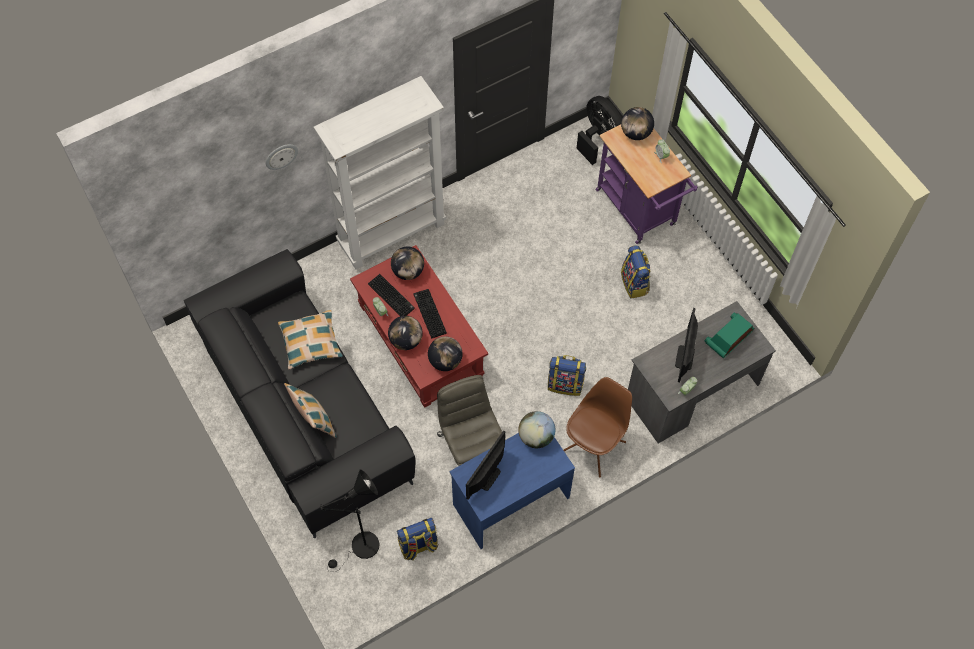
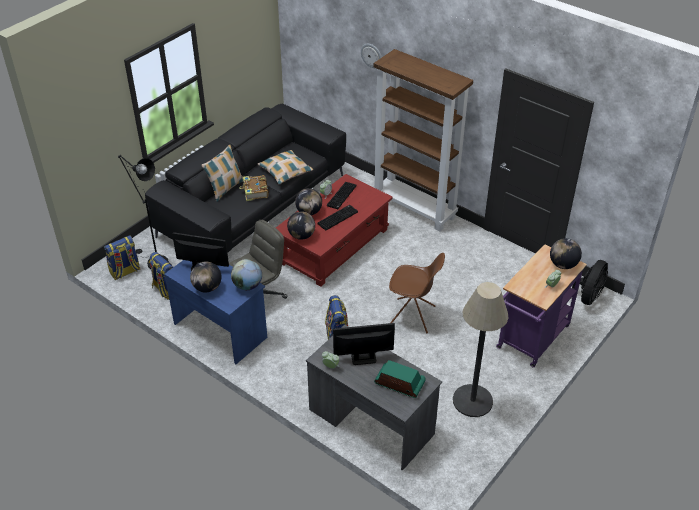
camera: 70 degrees right, 20 degrees down
white bookcase [314,76,446,270] -> brown bookcase [373,49,473,232]
globe [391,246,424,280] -> globe moved to [190,261,222,292]
brown chair [564,377,632,478] -> brown chair moved to [389,253,445,333]
backpack [621,245,651,298] -> backpack moved to [104,235,140,280]
none -> book [239,175,269,201]
none -> floor lamp [453,282,509,417]

